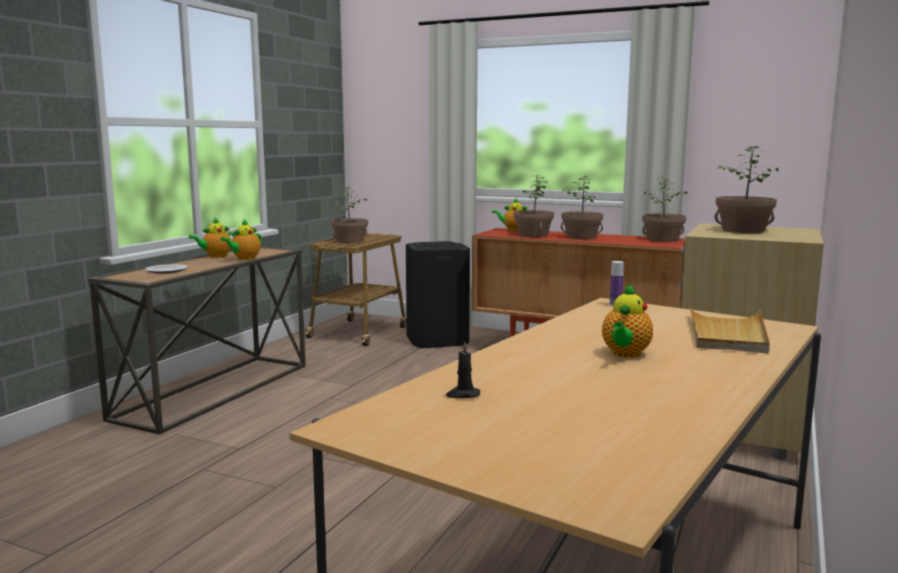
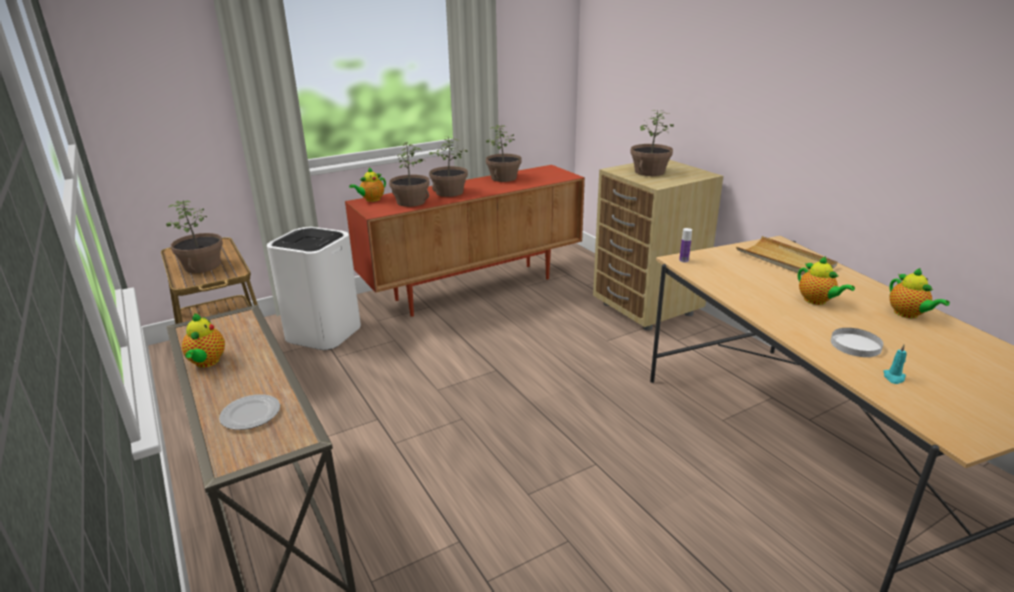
camera: 55 degrees left, 15 degrees up
teapot [220,219,262,260] -> teapot moved to [889,268,950,318]
black trash can [406,241,470,348] -> white trash can [267,227,361,350]
black candle [446,341,480,398] -> turquoise candle [883,345,907,384]
none -> white plate [831,328,883,357]

